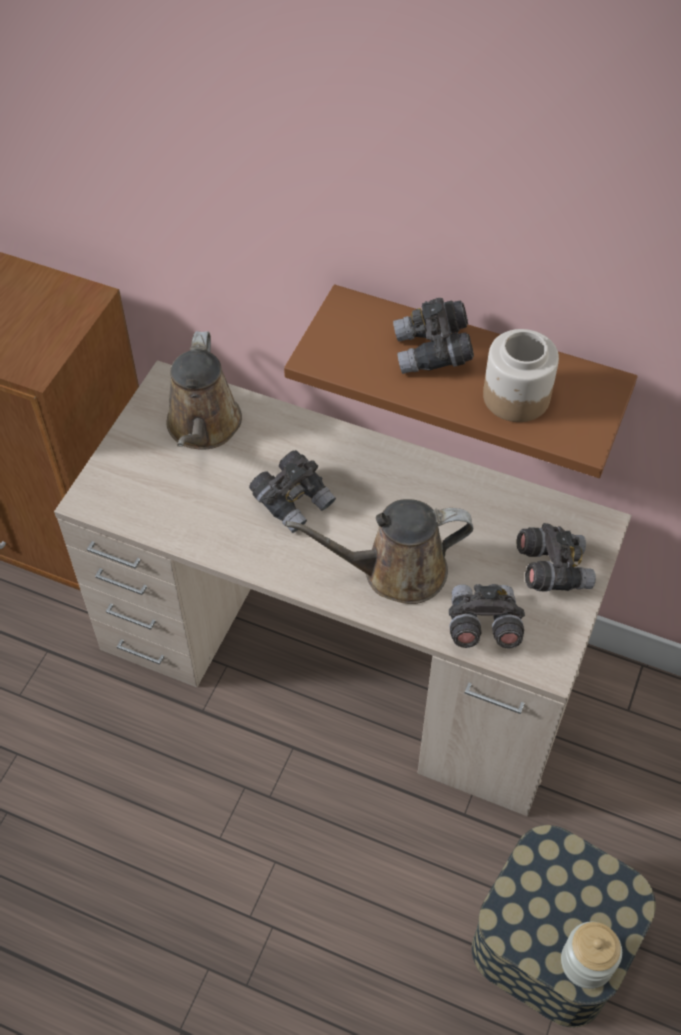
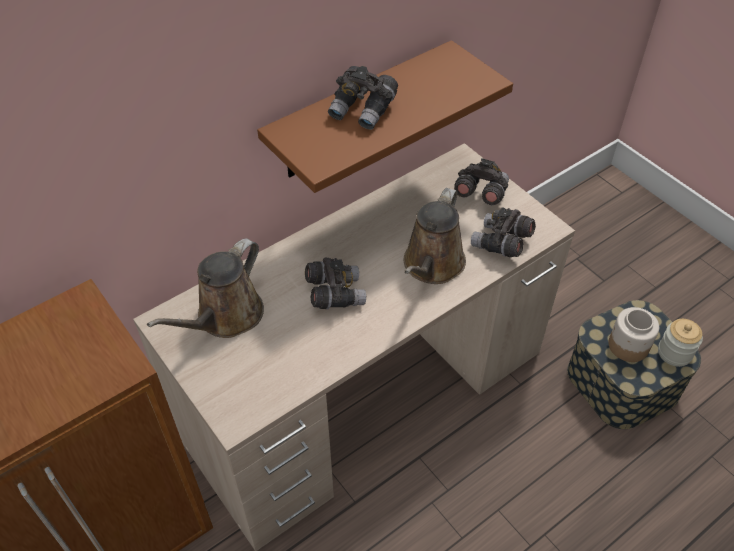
camera: 60 degrees left, 5 degrees down
brown watering can [167,331,242,450] -> brown watering can turned 90 degrees clockwise [147,238,264,338]
jar [483,329,559,422] -> jar moved to [608,307,659,362]

